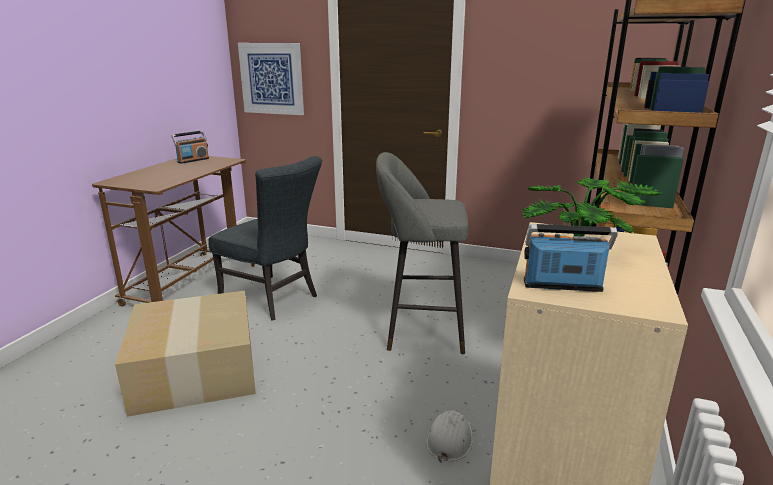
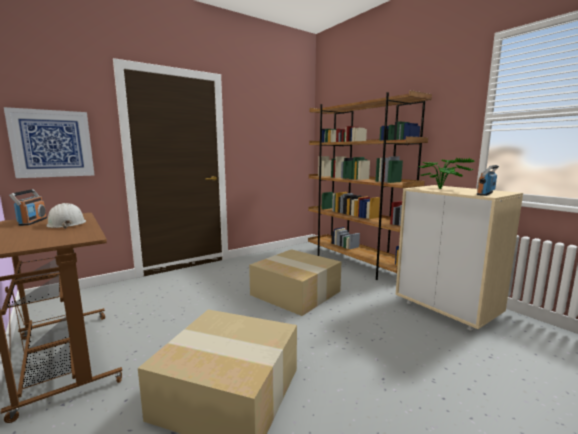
camera: 55 degrees left, 10 degrees down
grey chair [208,156,322,321] -> none
grey stool [376,152,468,354] -> cardboard box [249,249,341,316]
white hard hat [426,410,473,463] -> white hard hat moved to [46,203,86,229]

